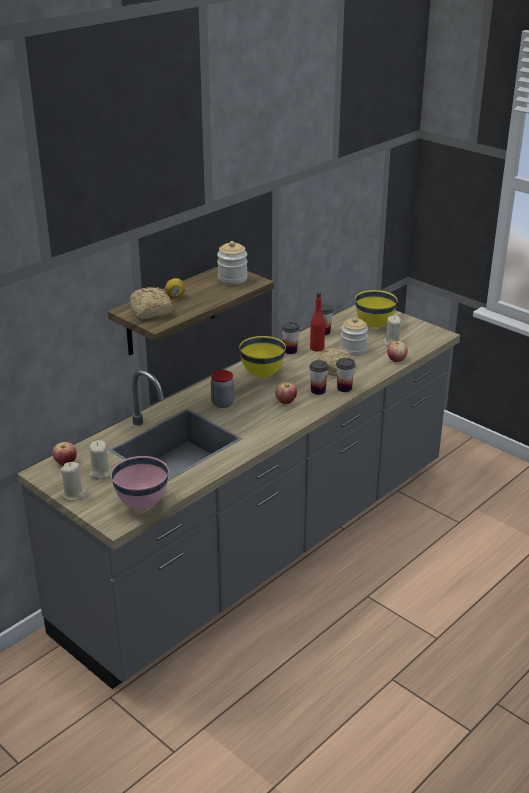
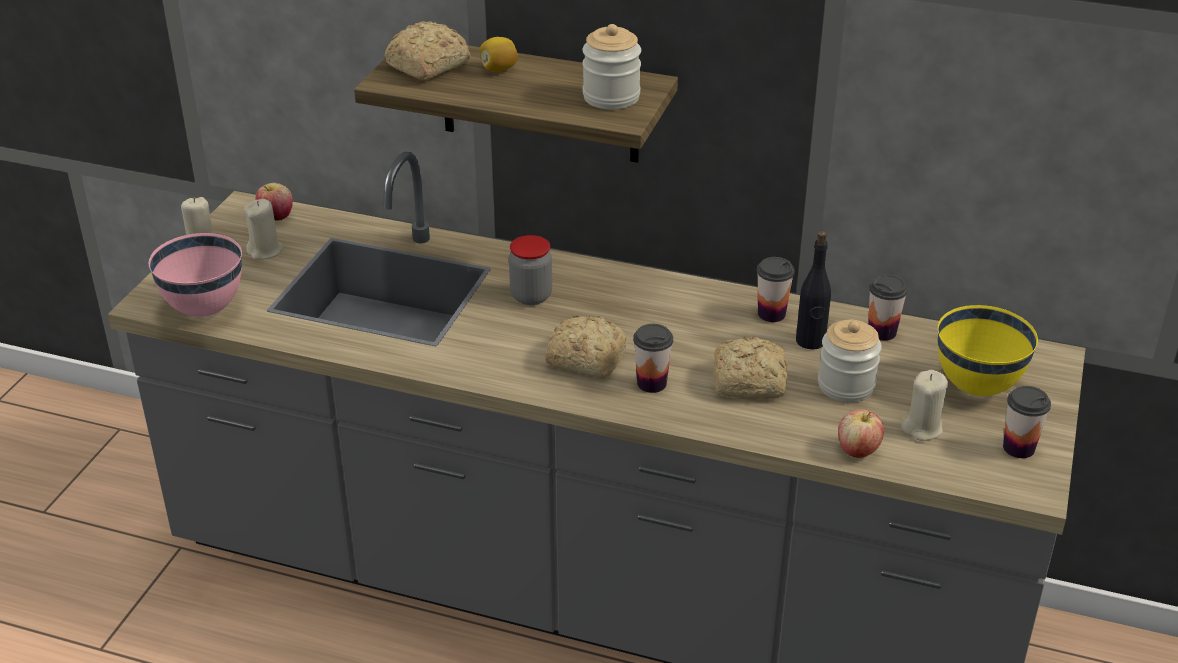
camera: 65 degrees right, 5 degrees up
yellow bowl [239,336,286,378] -> none
apple [275,382,297,404] -> bread [545,315,627,378]
red bottle [310,292,325,352] -> black bottle [796,231,831,350]
cup [336,358,356,392] -> cup moved to [1003,386,1051,458]

